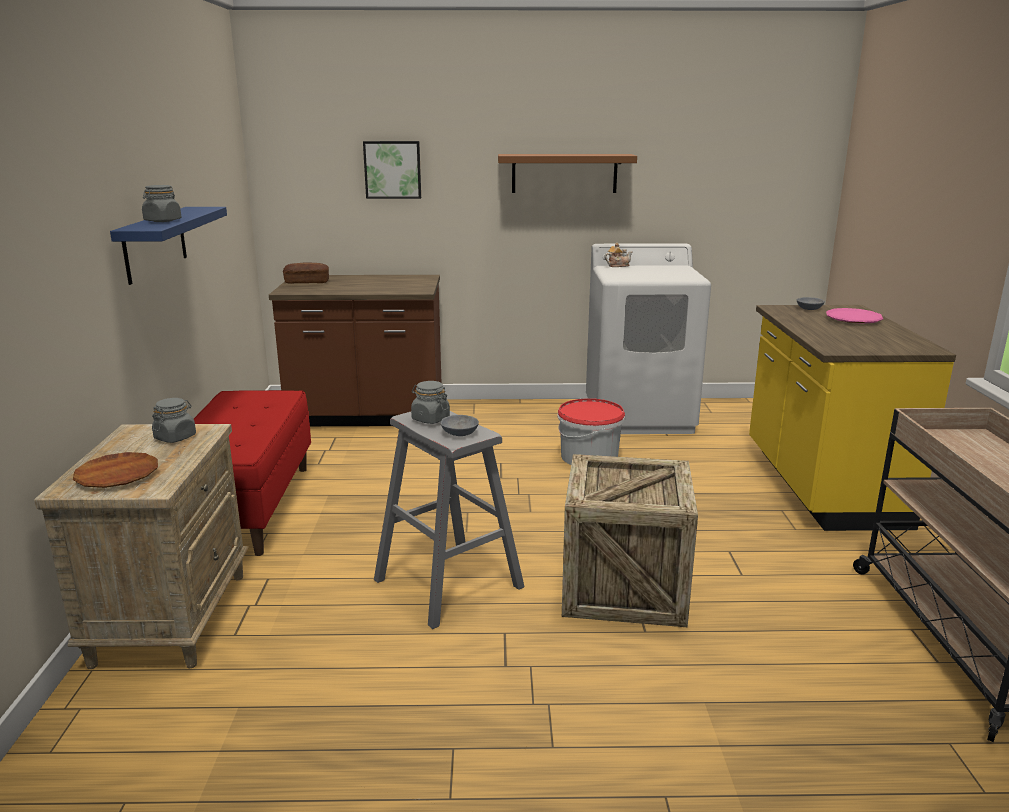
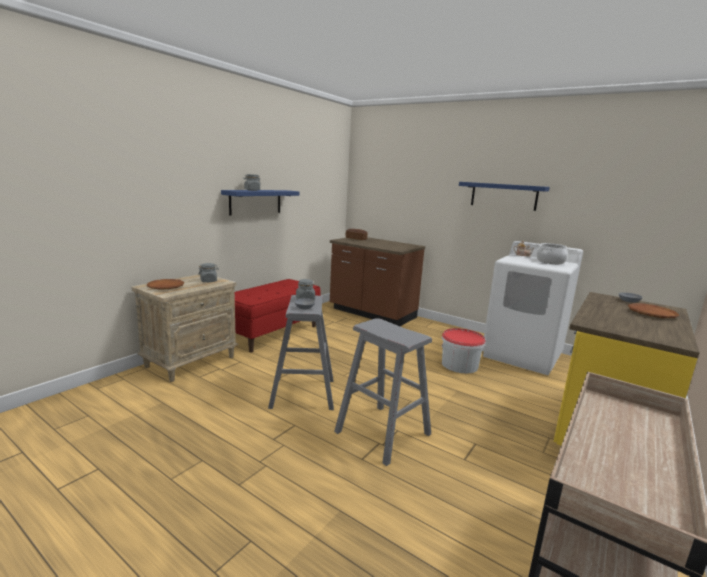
camera: 35 degrees right, 5 degrees down
picture [363,141,421,199] -> none
brown shelf [498,154,637,193] -> blue shelf [459,182,550,211]
crate [562,454,698,627] -> grey stool [334,318,432,466]
pink plate [826,308,883,324] -> brown plate [628,303,680,318]
none -> cooking pot [536,243,568,264]

